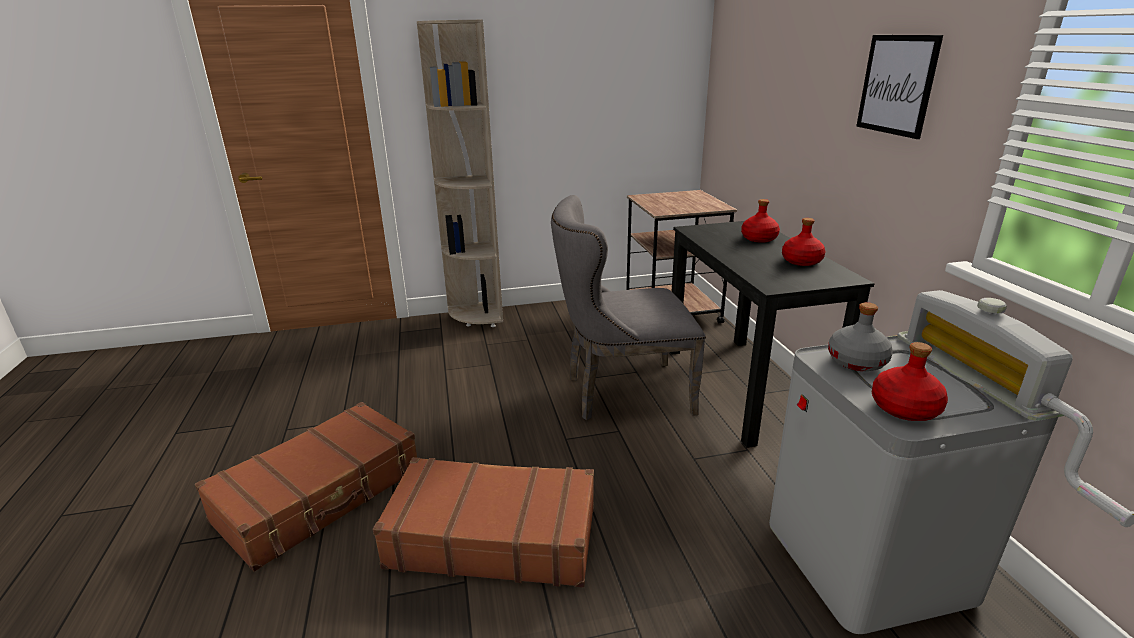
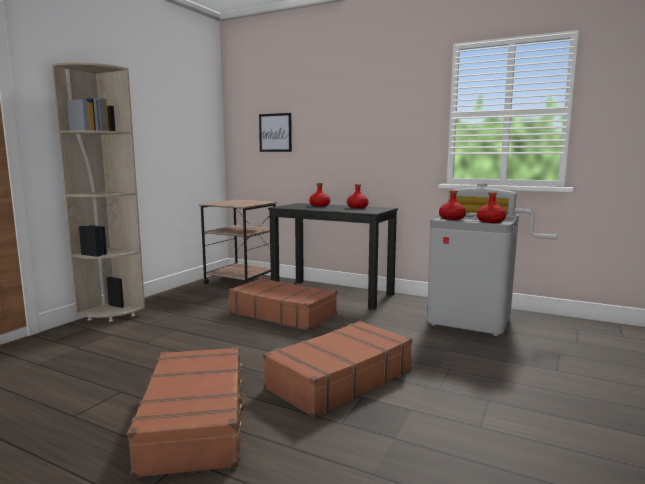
camera: 50 degrees left, 15 degrees down
grey chair [551,195,706,420] -> brown suitcase [228,278,337,331]
grey bottle [828,302,893,371] -> red bottle [439,190,466,220]
picture [856,35,943,139] -> picture moved to [259,113,292,152]

